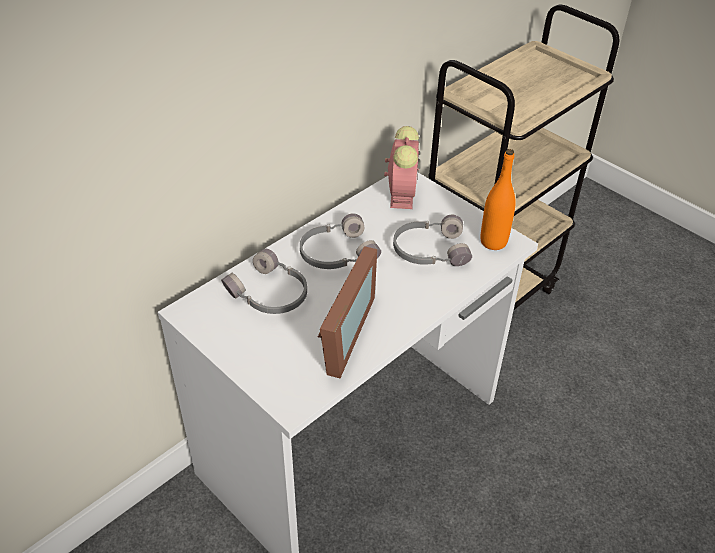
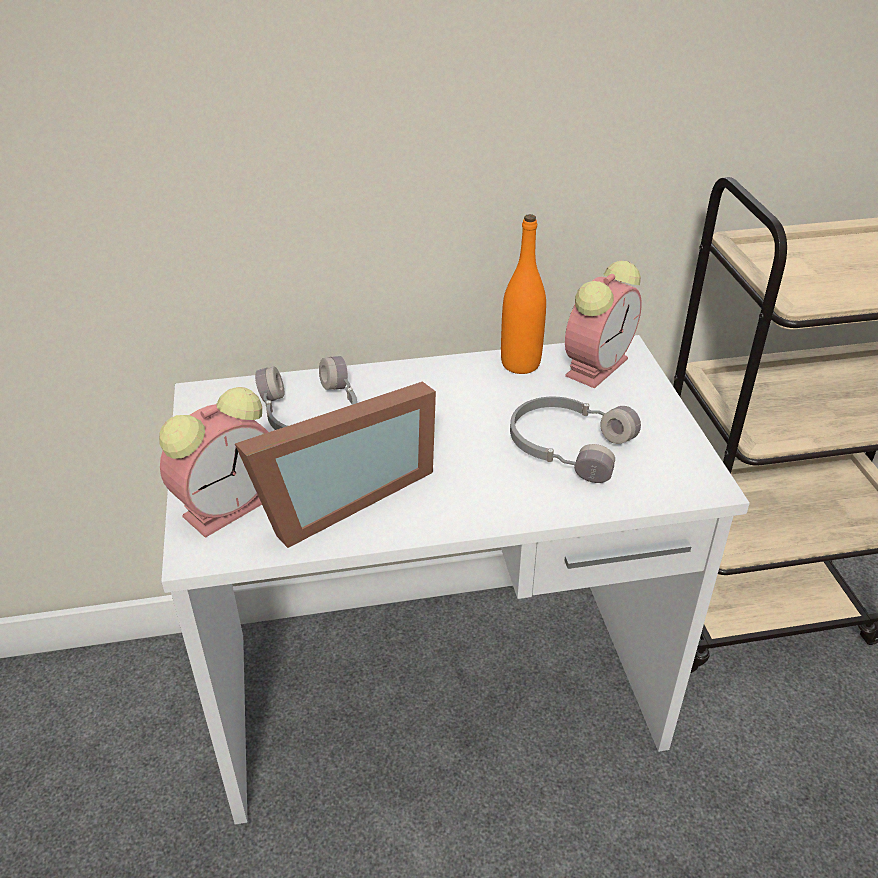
camera: 35 degrees right, 5 degrees down
grey headphones [300,213,381,269] -> none
orange bottle [480,149,516,250] -> orange bottle moved to [501,214,546,374]
none -> alarm clock [159,387,268,538]

